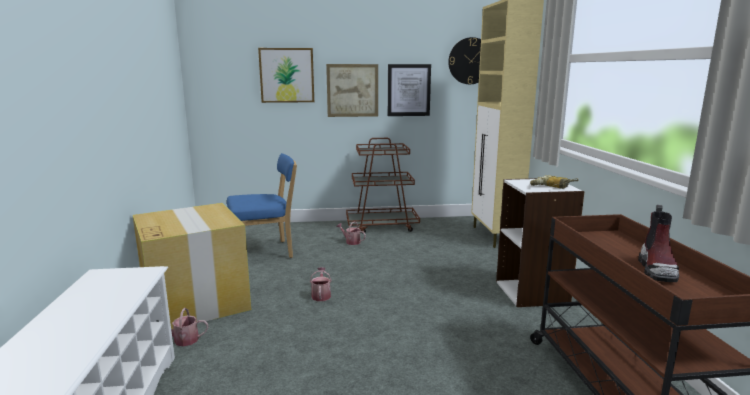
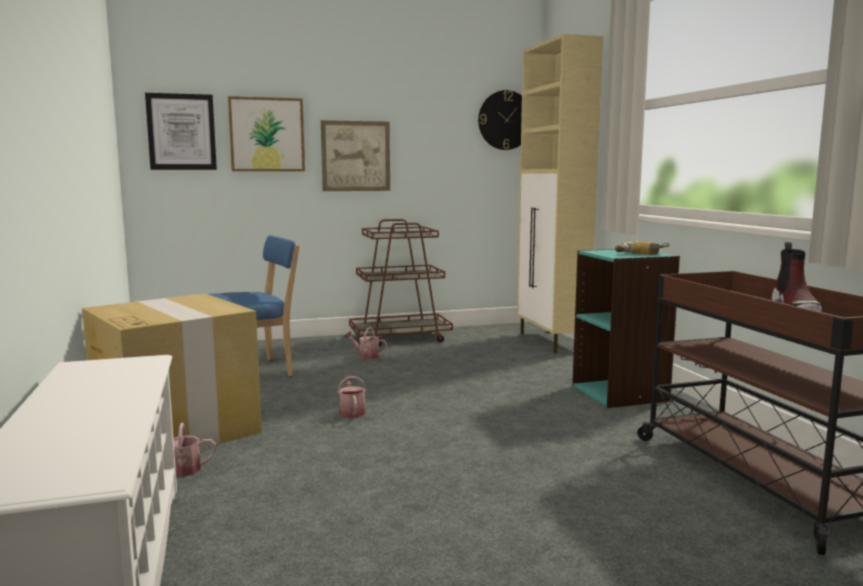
camera: 10 degrees left, 5 degrees down
picture [388,64,431,116] -> picture moved to [145,93,217,170]
white bookcase [496,178,585,307] -> turquoise bookcase [572,249,680,408]

